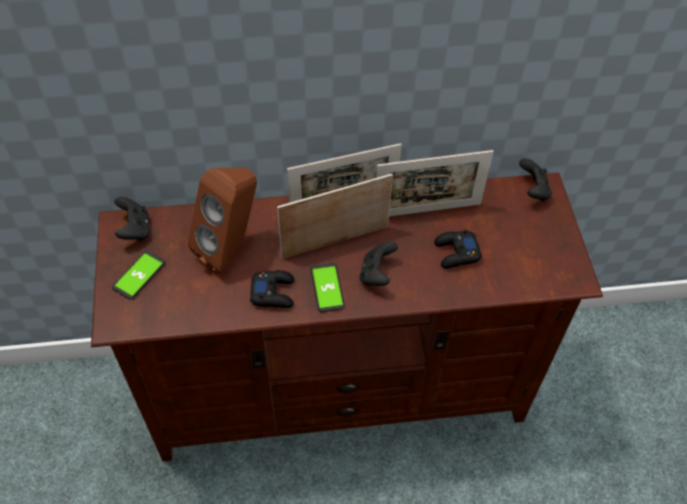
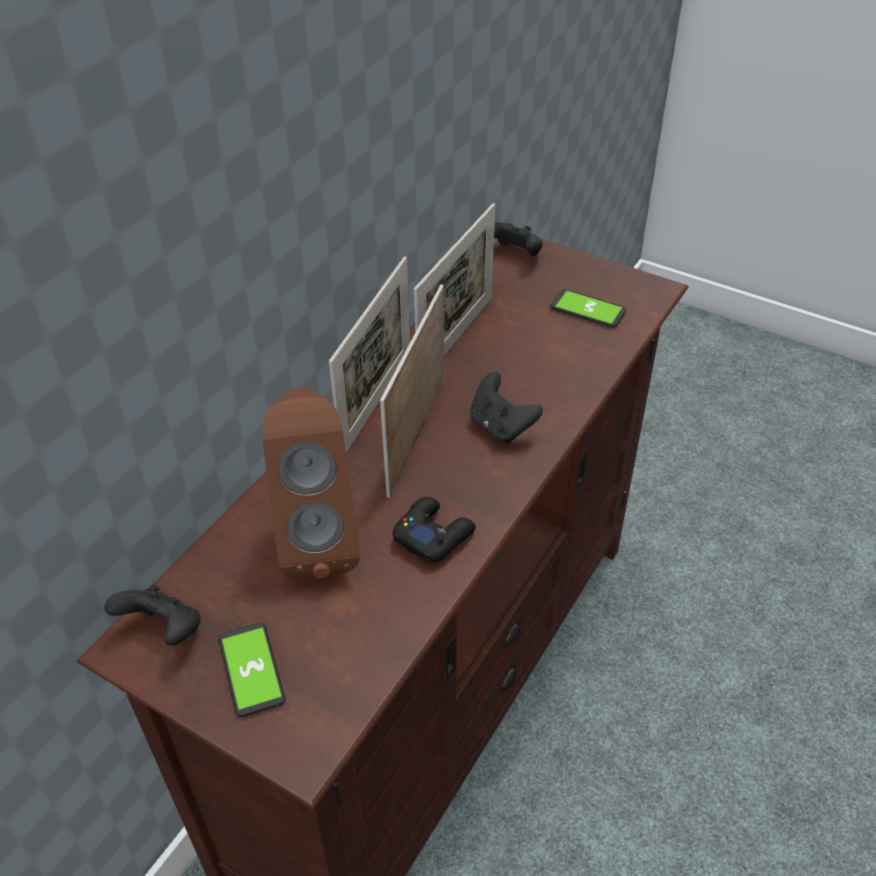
camera: 50 degrees left, 10 degrees down
phone [311,263,345,312] -> phone moved to [550,289,627,328]
black game controller [434,229,482,269] -> none

